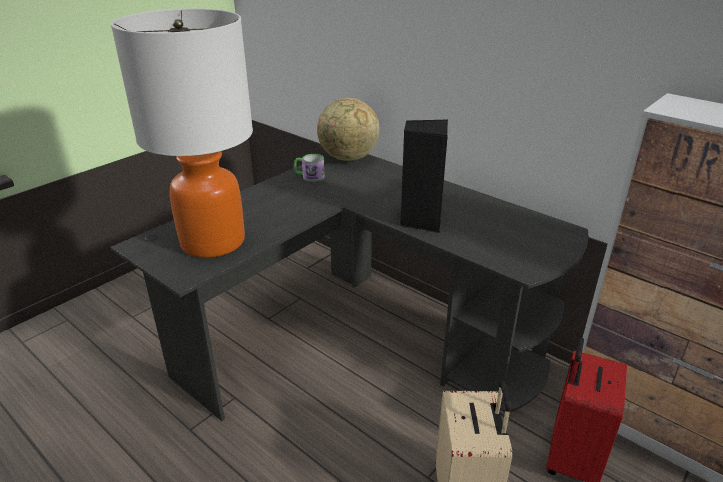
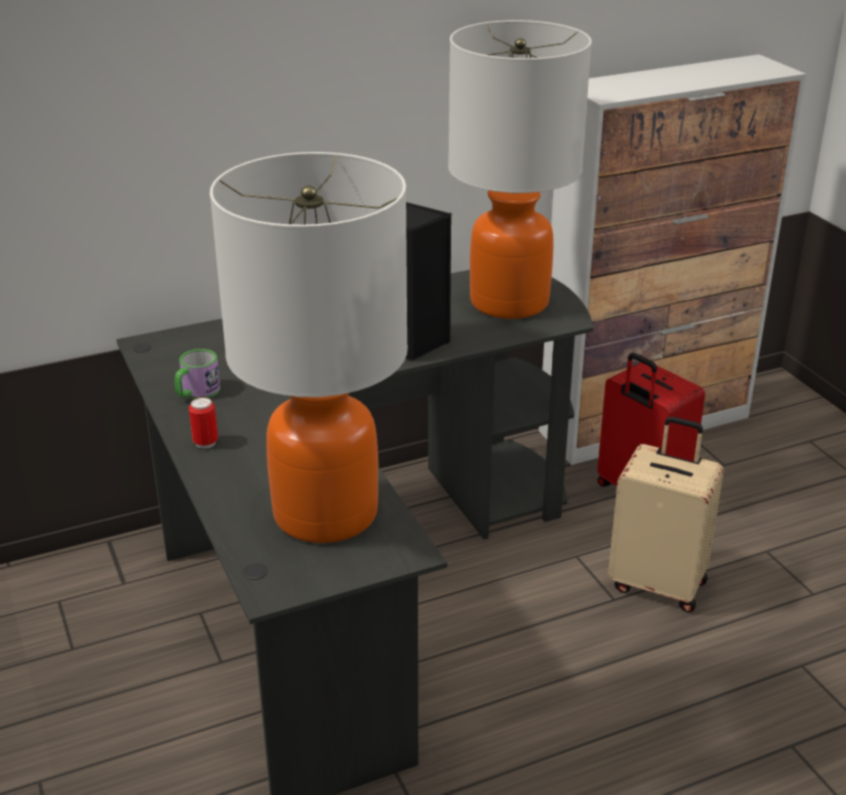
camera: 65 degrees left, 0 degrees up
globe [317,98,380,161] -> none
none -> can [189,397,218,449]
none -> table lamp [448,20,592,319]

